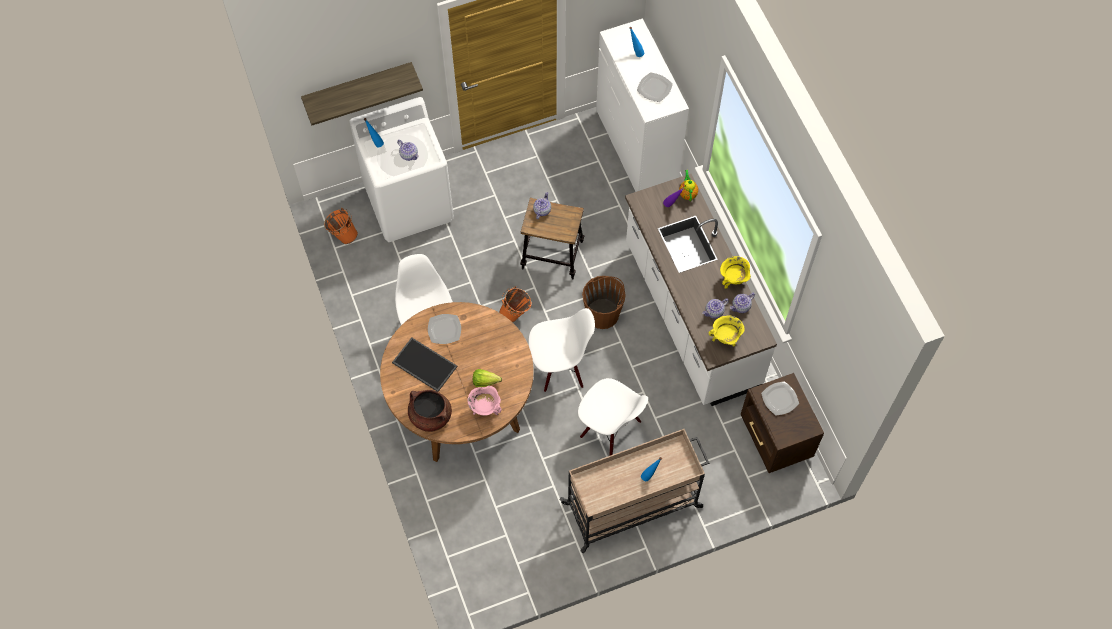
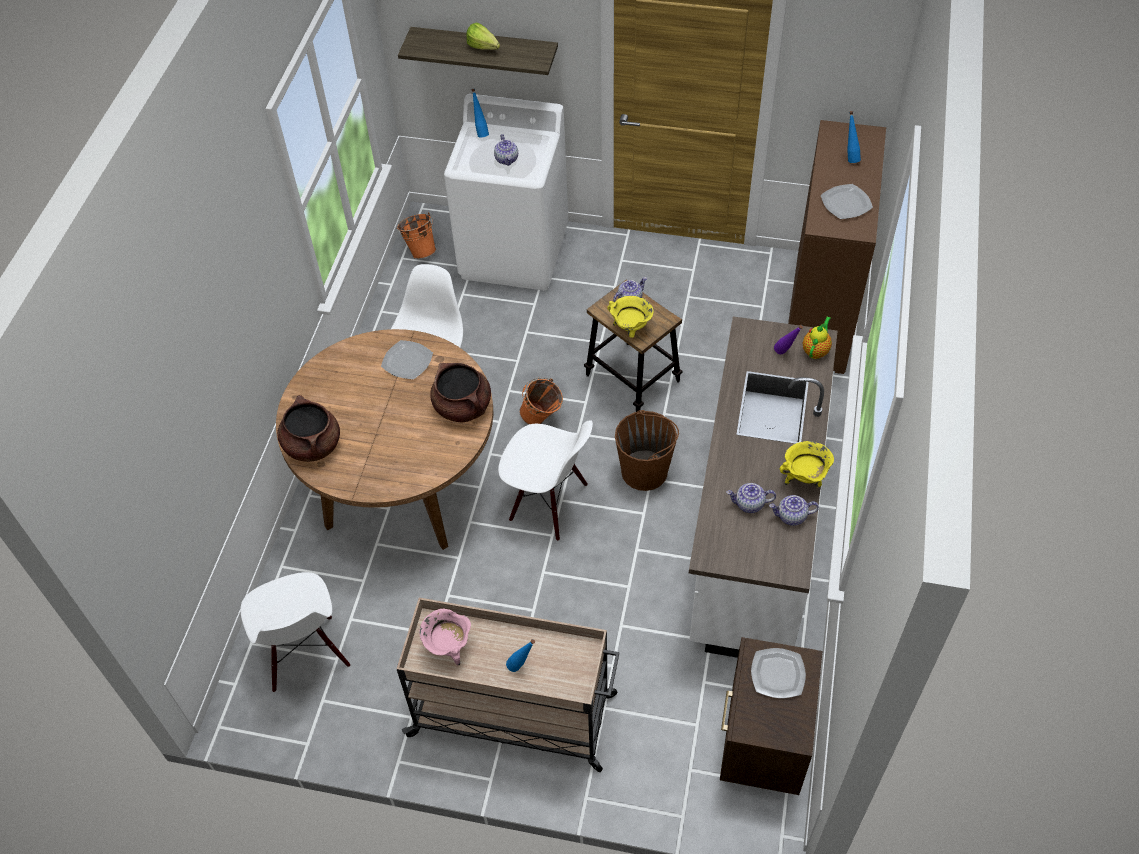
camera: 35 degrees right, 10 degrees down
tray [392,337,458,392] -> none
pink cooking pot [468,386,502,416] -> pink cooking pot moved to [419,609,471,666]
lettuce [473,369,502,387] -> lettuce moved to [466,23,500,50]
white chair [578,378,648,456] -> white chair moved to [240,572,350,692]
white dresser [596,18,689,192] -> brown dresser [788,120,886,374]
yellow cooking pot [709,315,745,346] -> yellow cooking pot moved to [608,296,653,338]
none -> brown cooking pot [430,363,491,422]

